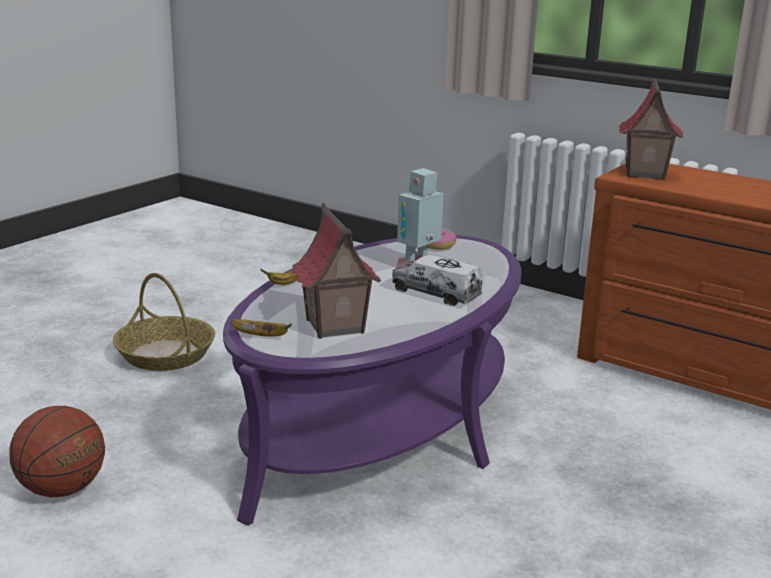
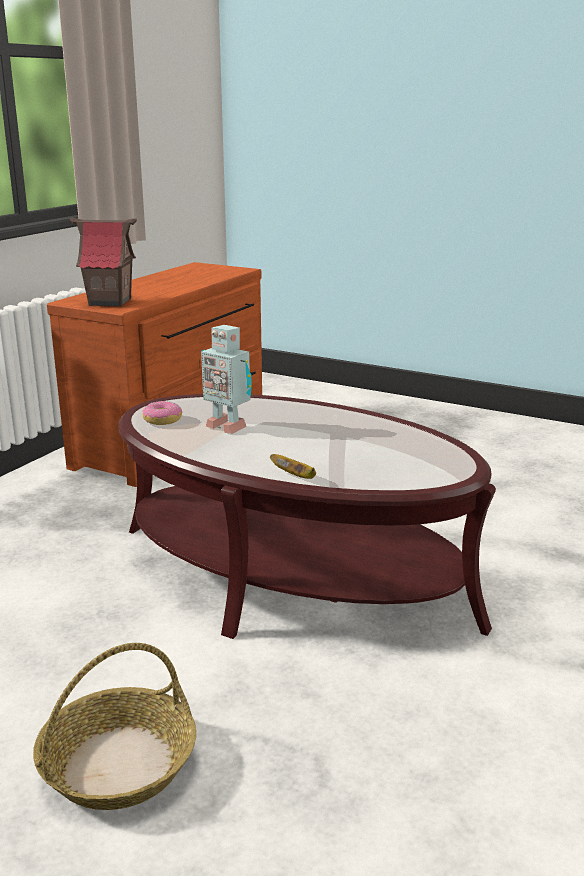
camera: 95 degrees left, 0 degrees up
basketball [9,406,105,497] -> none
purple coffee table [223,235,521,526] -> brown coffee table [118,394,496,639]
banana [231,319,292,337] -> none
toy house [291,203,381,339] -> none
toy truck [392,255,483,306] -> none

